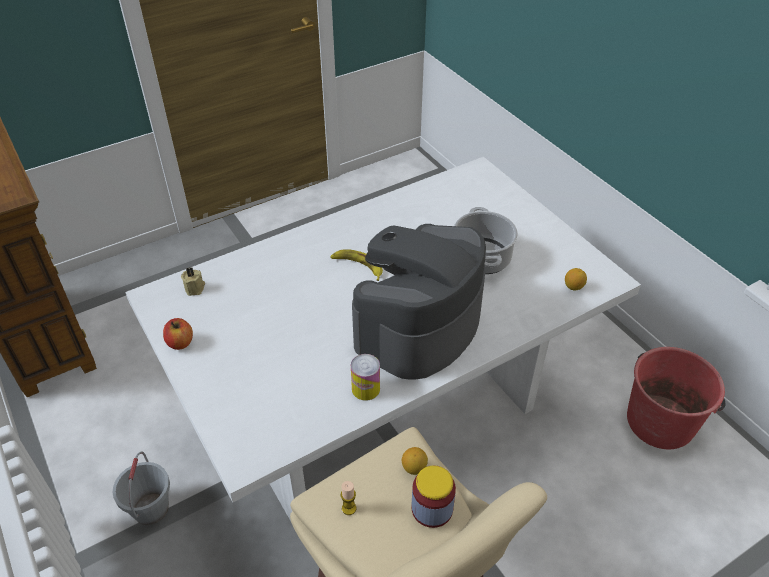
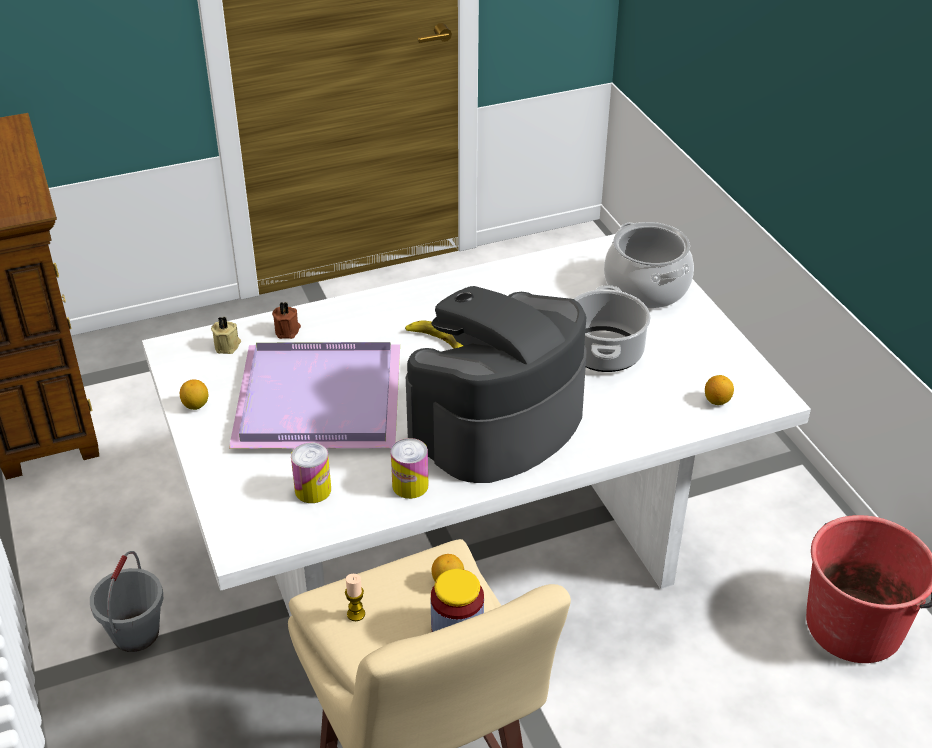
camera: 10 degrees right, 5 degrees down
apple [163,318,193,350] -> lemon [180,379,208,410]
none -> purple tray [229,342,400,449]
none -> brown candle [272,302,301,339]
none -> can [291,443,331,503]
none -> cooking pot [604,222,694,308]

